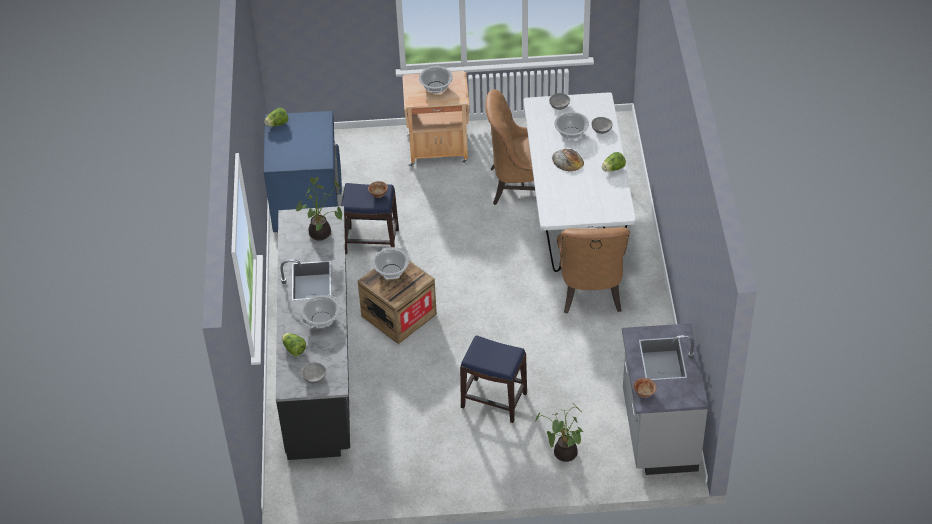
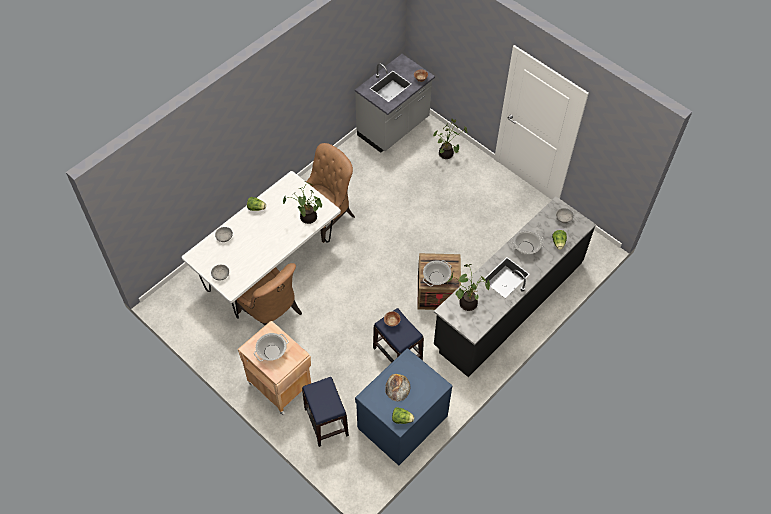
camera: 135 degrees left, 10 degrees up
stool [460,336,527,423] -> stool moved to [302,377,349,447]
bread [552,149,584,172] -> bread moved to [385,374,410,401]
cooking pot [554,111,589,140] -> none
none -> potted plant [283,183,322,224]

